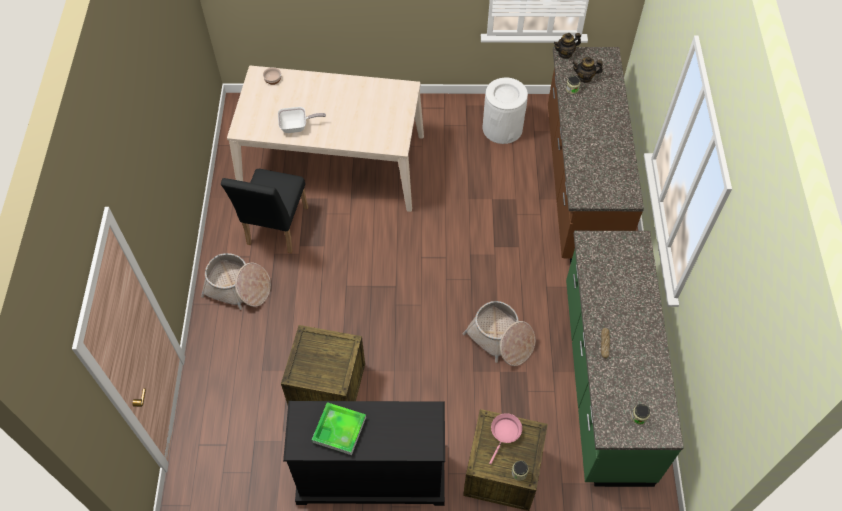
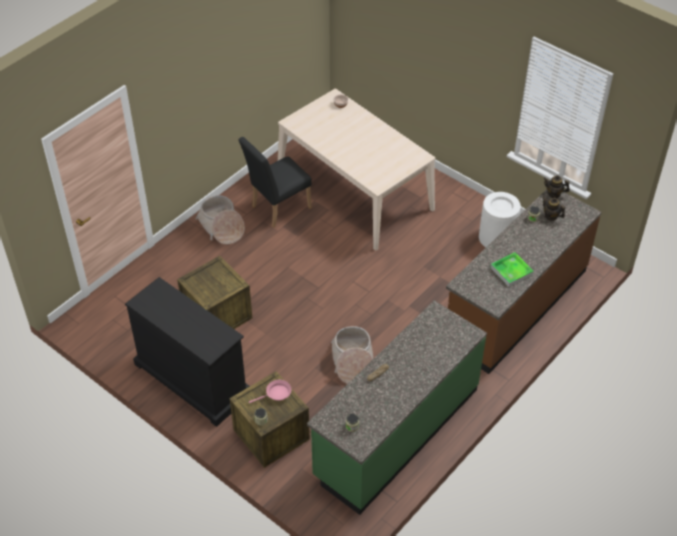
camera: 40 degrees right, 10 degrees down
frying pan [278,107,326,133] -> none
tray [312,402,366,455] -> tray moved to [490,252,534,287]

